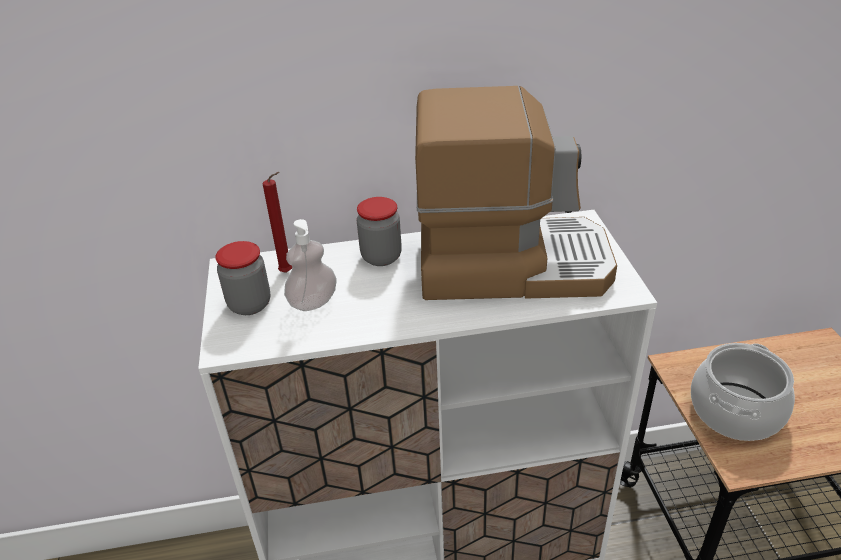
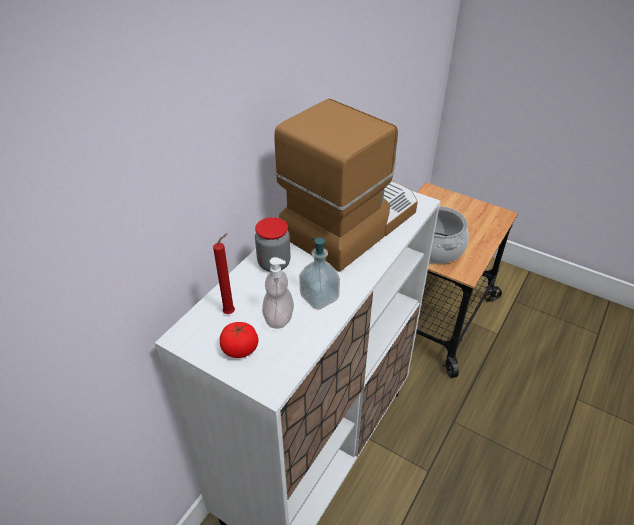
camera: 50 degrees left, 5 degrees up
jar [215,241,271,315] -> tomato [220,322,258,358]
none -> soap dispenser [299,237,340,310]

